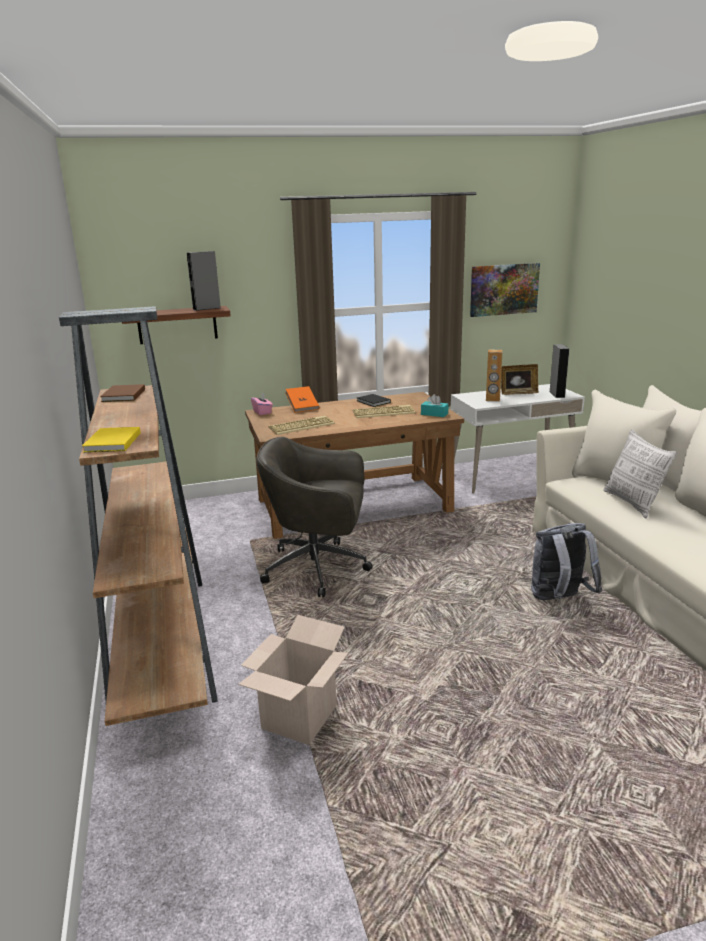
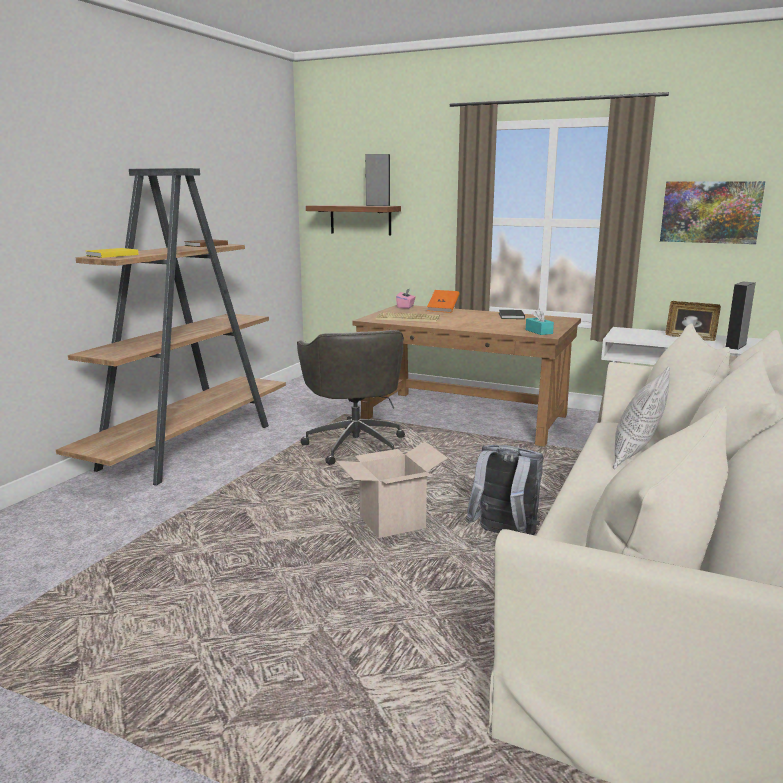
camera: 40 degrees right, 5 degrees down
cardboard box [238,615,348,745] -> cardboard box moved to [336,442,447,538]
grey office chair [256,437,373,597] -> grey office chair turned 150 degrees counterclockwise [297,330,405,465]
keyboard [353,405,416,418] -> none
brown speaker [486,350,502,402] -> none

